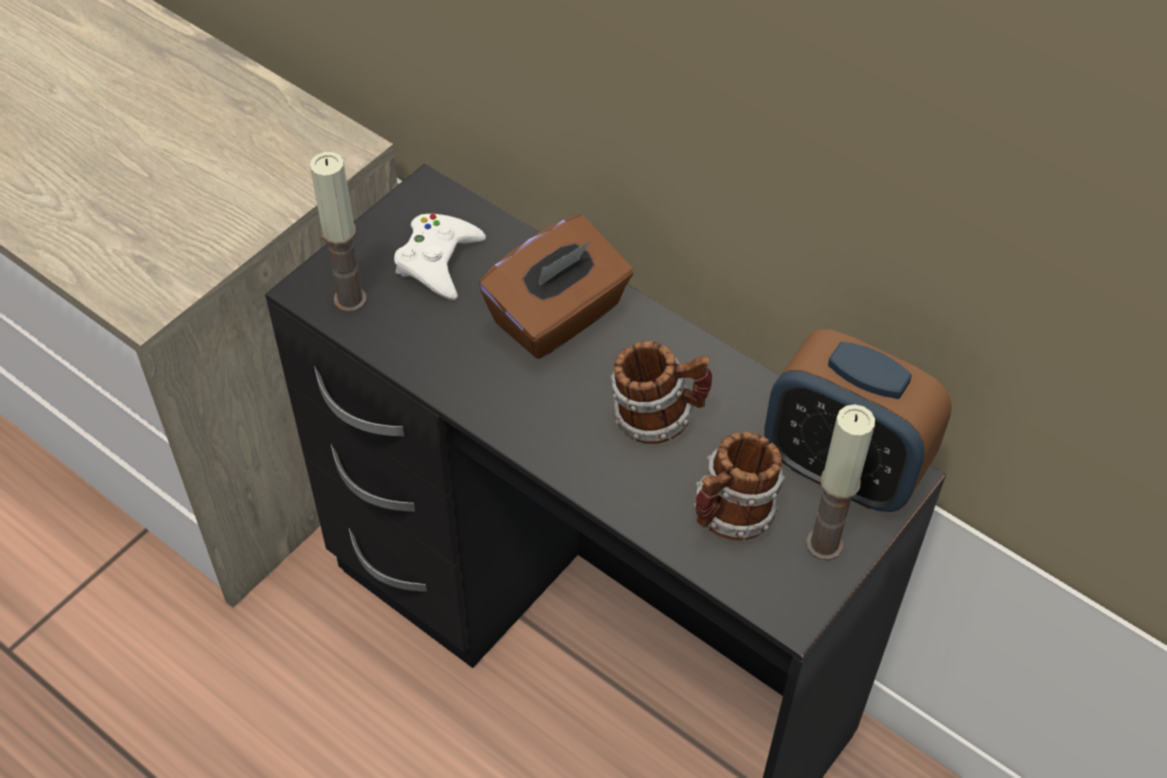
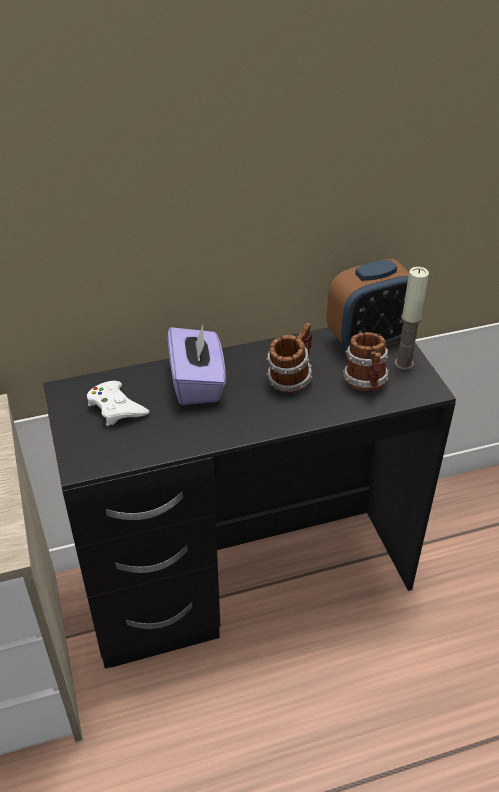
camera: 55 degrees left, 10 degrees down
candle [310,152,367,312] -> none
brown tissue box [479,215,633,359] -> purple tissue box [168,325,226,405]

